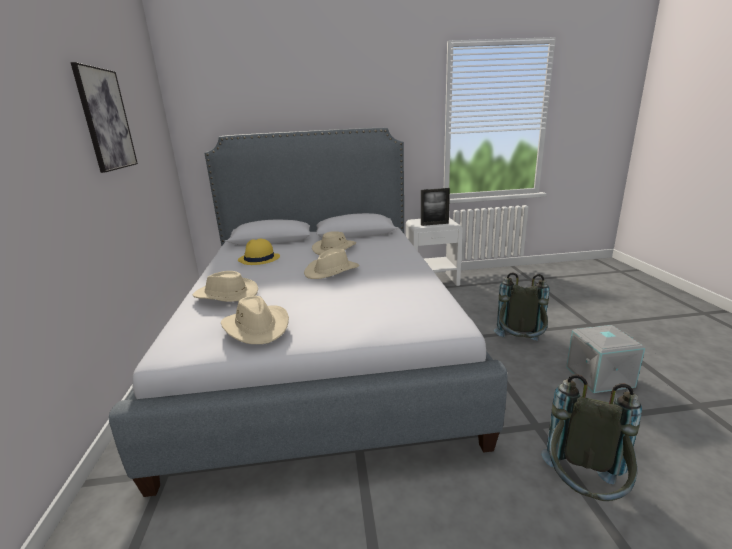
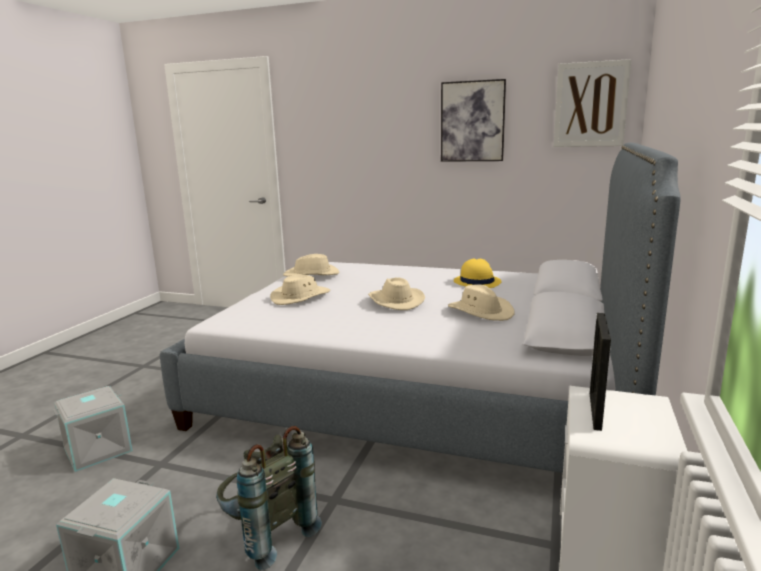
camera: 115 degrees right, 5 degrees down
beige hat [192,271,258,302] -> beige hat moved to [270,275,330,305]
grey backpack [541,374,642,501] -> grey storage box [53,386,133,472]
none -> picture [553,59,632,147]

